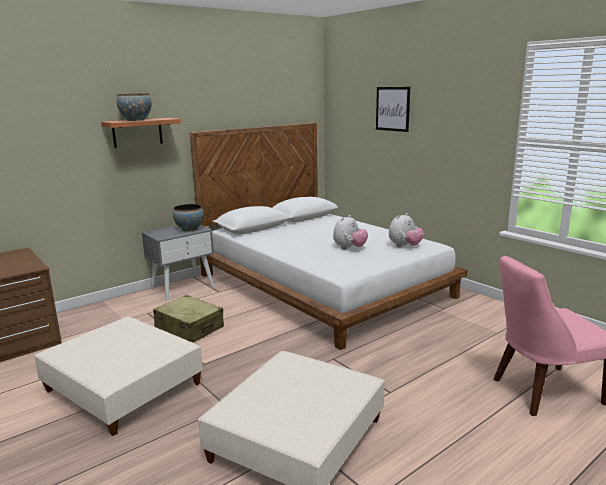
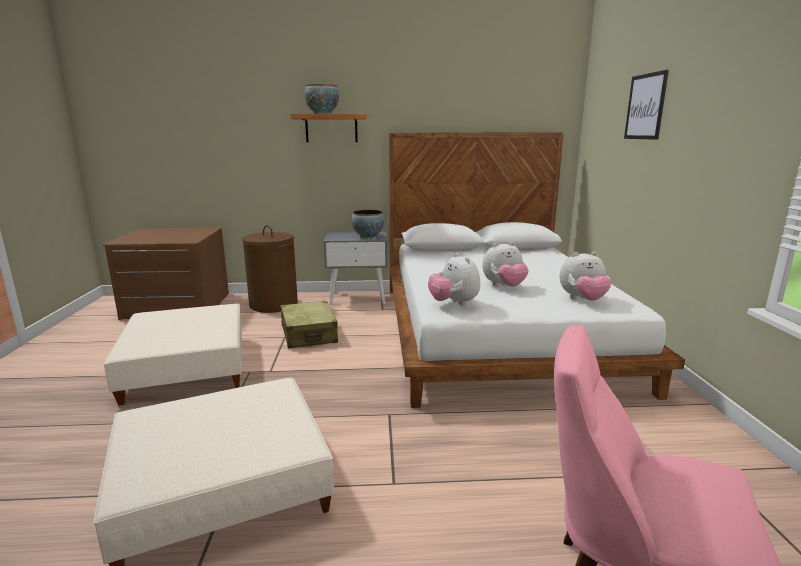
camera: 35 degrees right, 0 degrees up
none -> brown laundry basket [242,225,298,313]
none -> plush toy [428,253,480,306]

